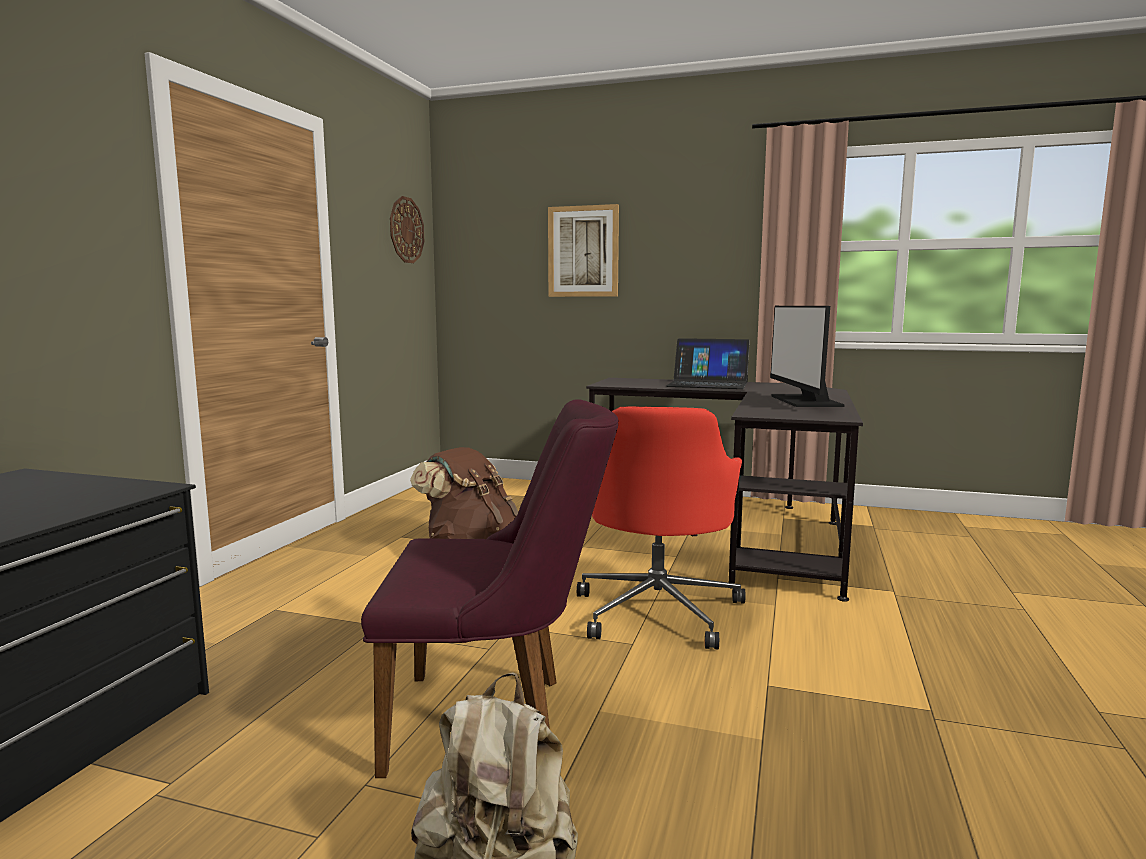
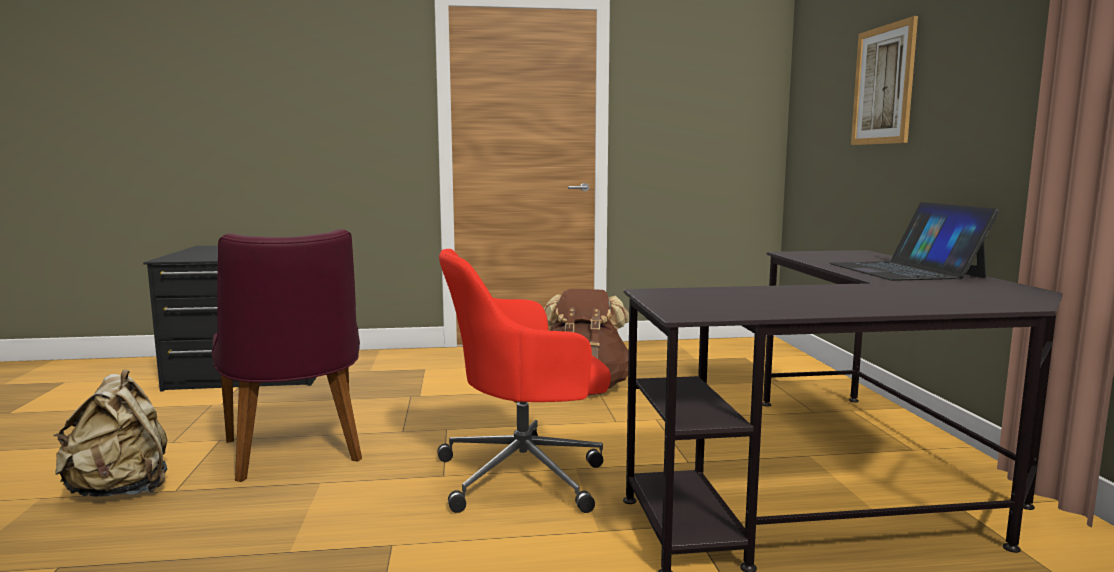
camera: 65 degrees right, 0 degrees up
wall clock [390,196,424,263] -> none
monitor [770,306,845,407] -> none

